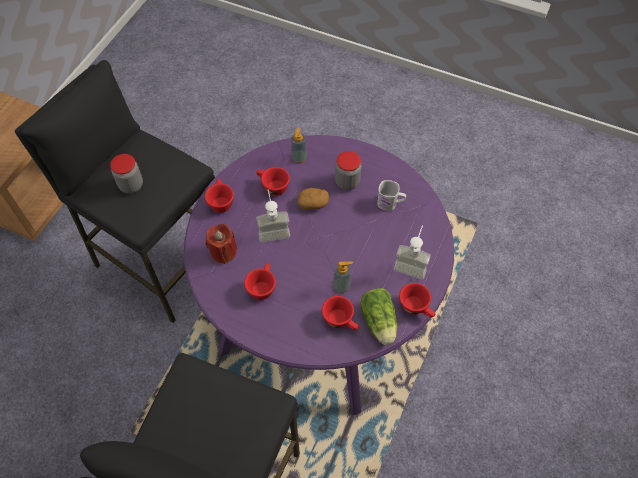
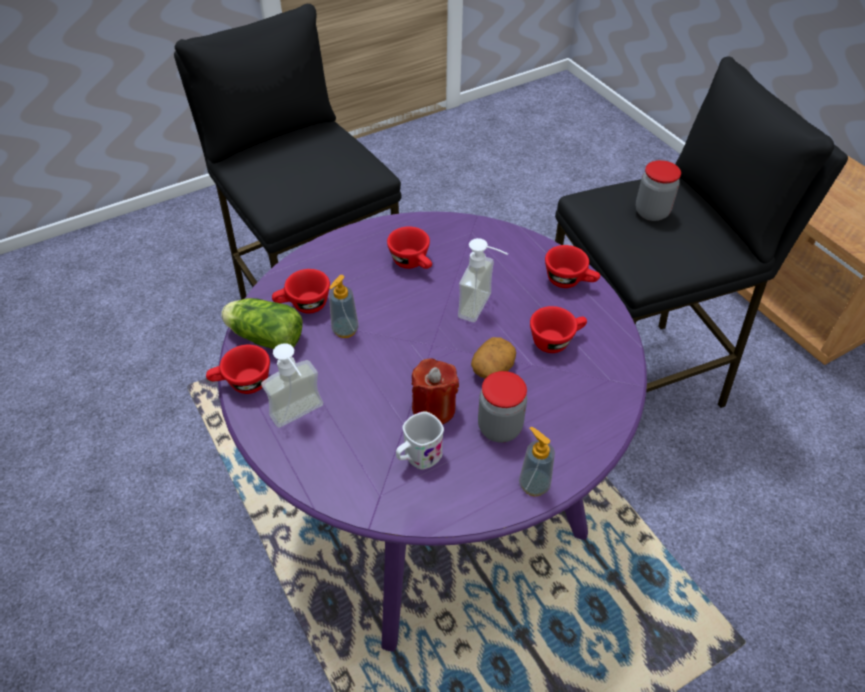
camera: 125 degrees right, 10 degrees down
red candle [205,223,237,264] -> red candle moved to [411,358,459,425]
soap dispenser [291,127,307,163] -> soap dispenser moved to [519,426,555,496]

